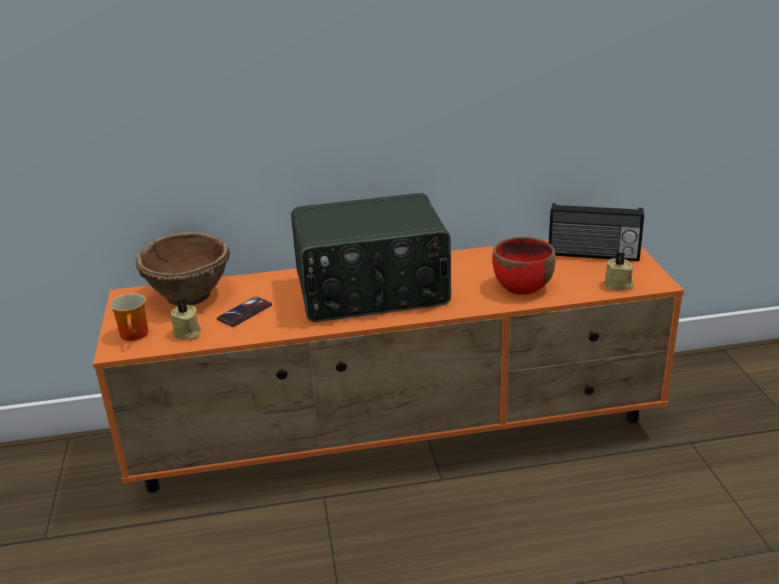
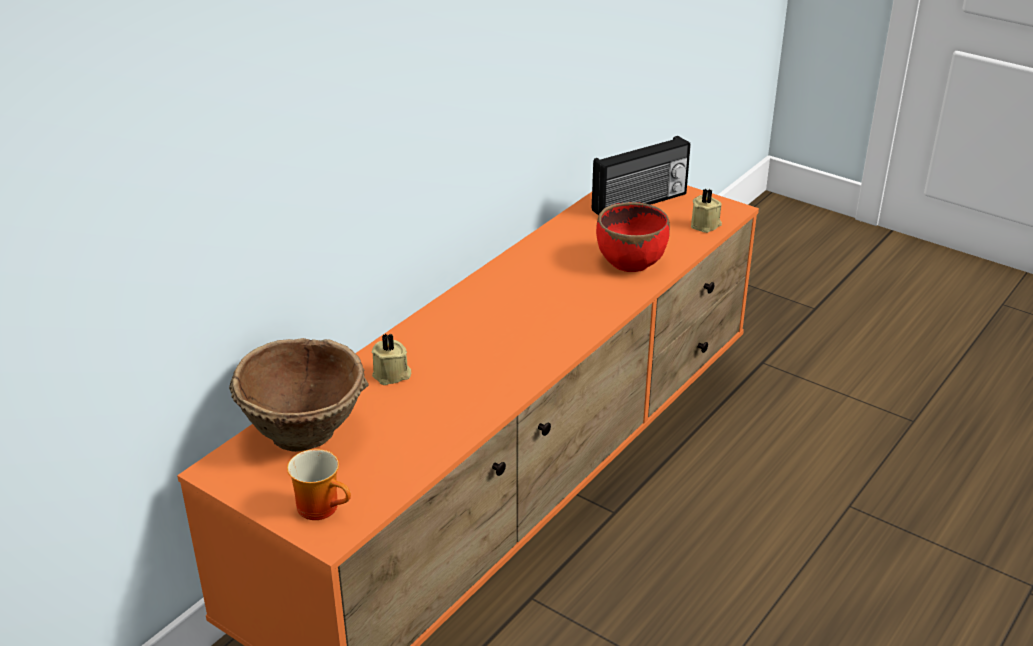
camera: 45 degrees left, 5 degrees up
beige candle [170,299,201,340] -> beige candle moved to [372,333,412,385]
phone [217,297,272,327] -> none
radio [291,193,451,322] -> none

